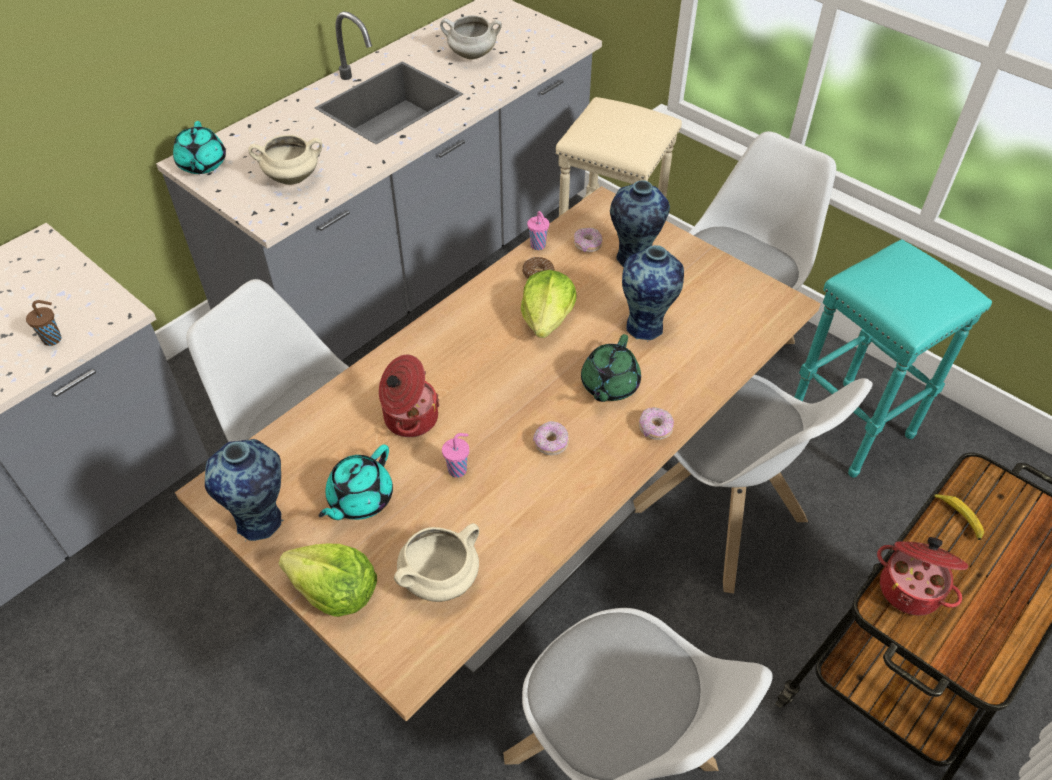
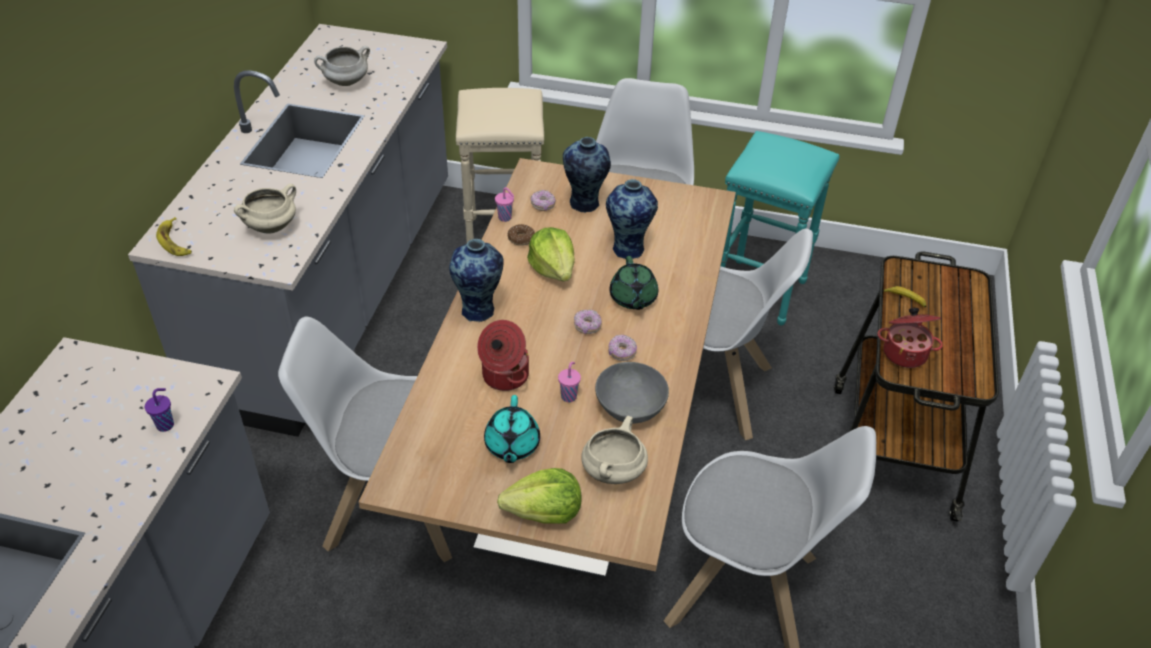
camera: 30 degrees left, 5 degrees down
brown cup [26,300,62,346] -> purple cup [145,388,174,432]
turquoise teapot [173,121,226,174] -> banana [156,217,192,256]
vase [205,439,284,541] -> vase moved to [449,239,504,322]
donut [639,407,674,440] -> donut moved to [574,310,602,334]
none -> grey bowl [595,362,669,424]

